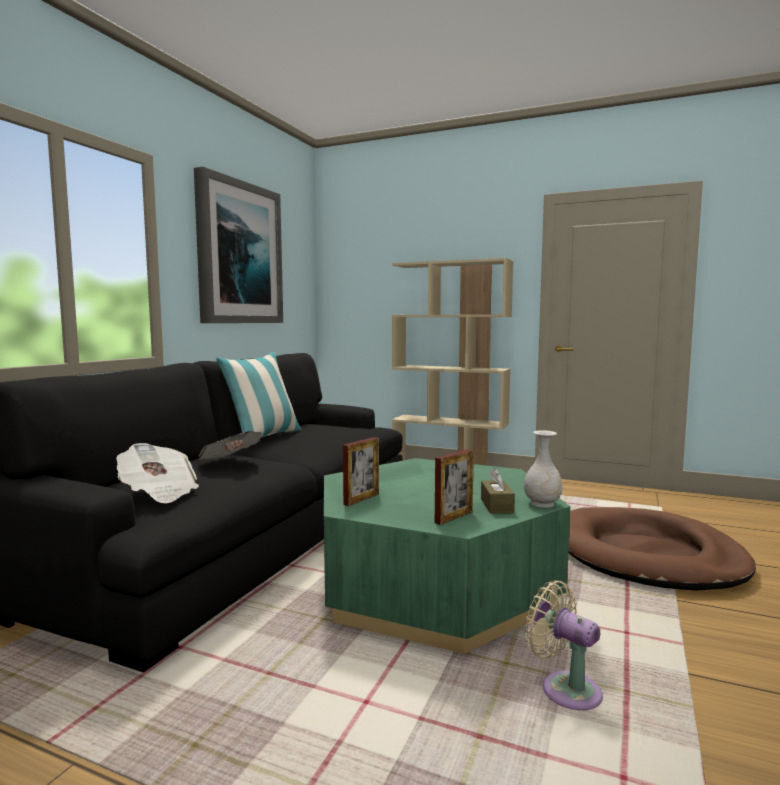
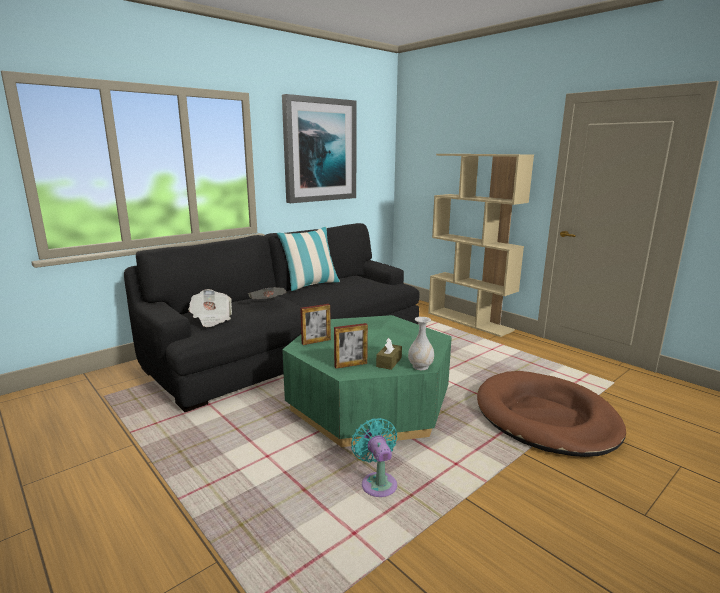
camera: 25 degrees right, 10 degrees up
beige fan [525,580,603,710] -> turquoise fan [351,418,397,497]

